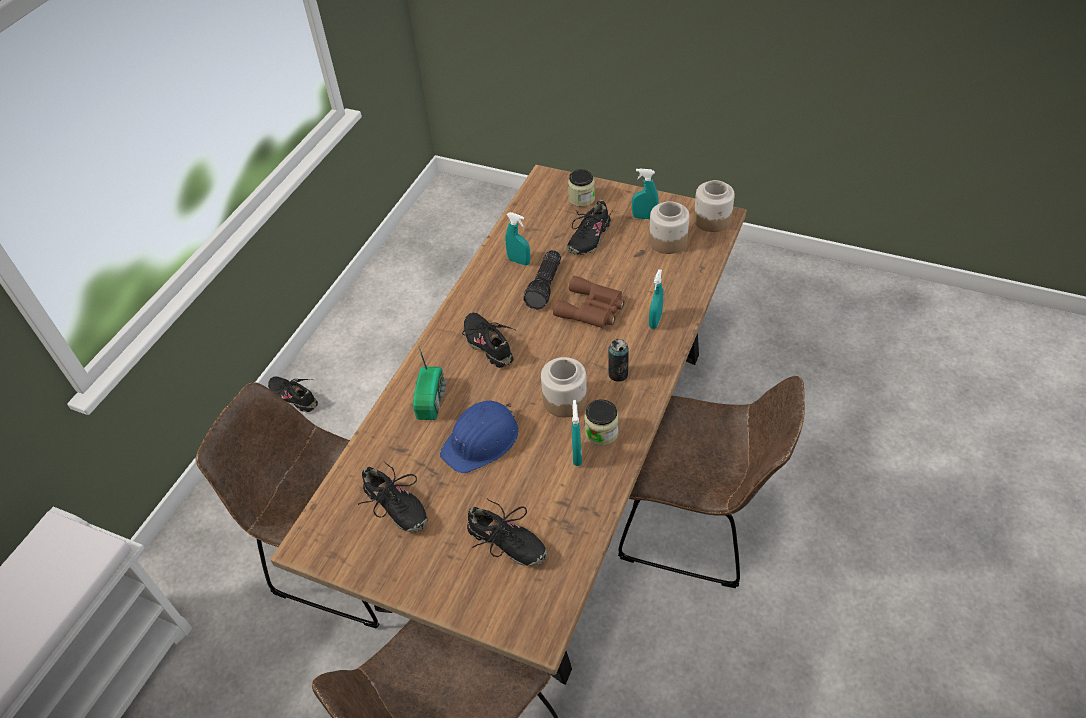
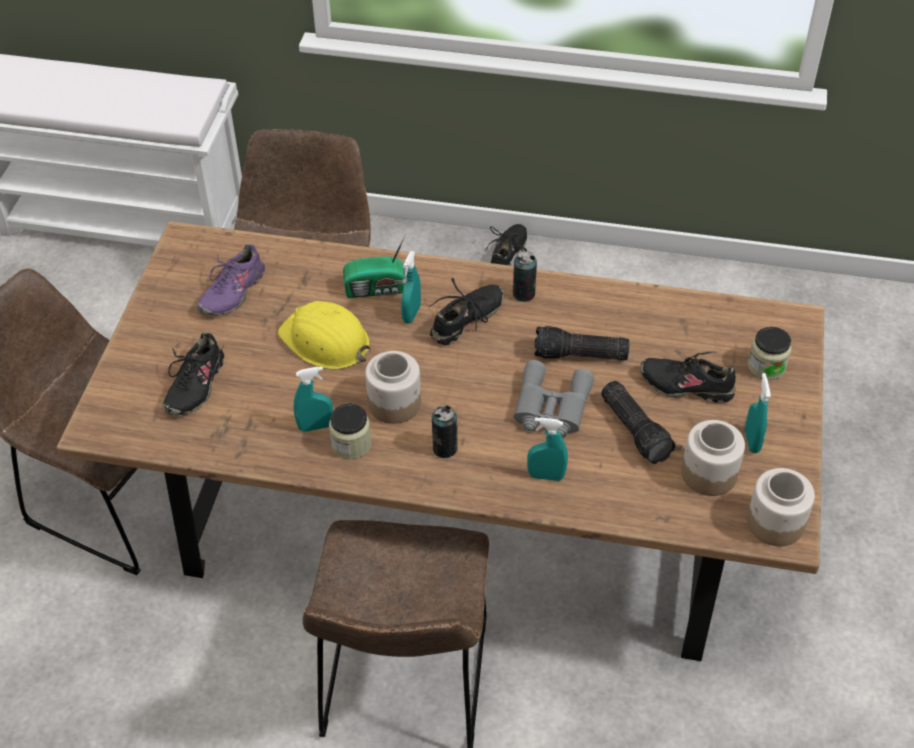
camera: 75 degrees right, 0 degrees up
black shoe [358,461,428,532] -> purple shoe [197,243,265,316]
blue hard hat [440,401,519,474] -> yellow hard hat [278,301,371,370]
turquoise spray bottle [505,212,530,265] -> turquoise spray bottle moved to [401,251,421,323]
brown binoculars [553,276,624,328] -> grey binoculars [514,360,594,438]
none -> can [513,251,537,302]
none -> flashlight [601,381,676,464]

